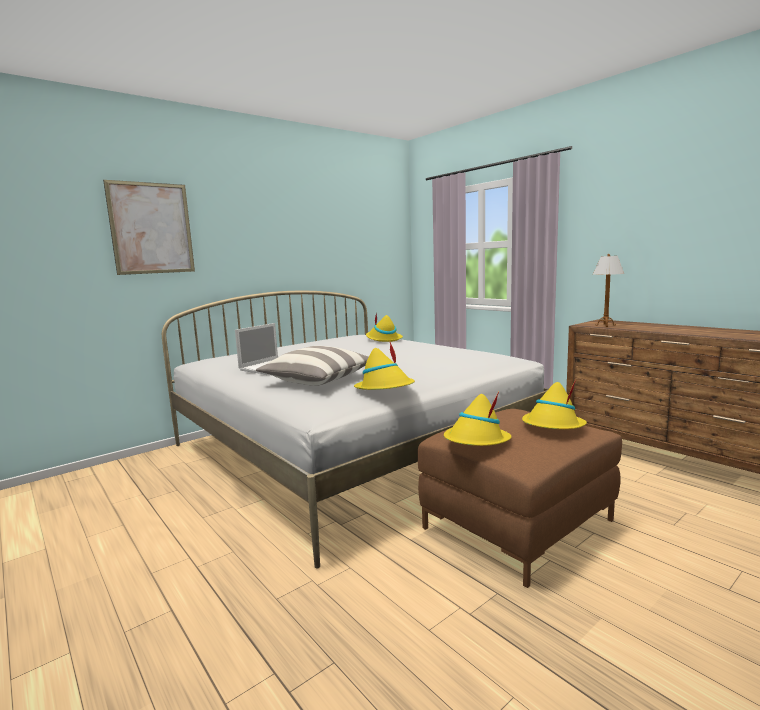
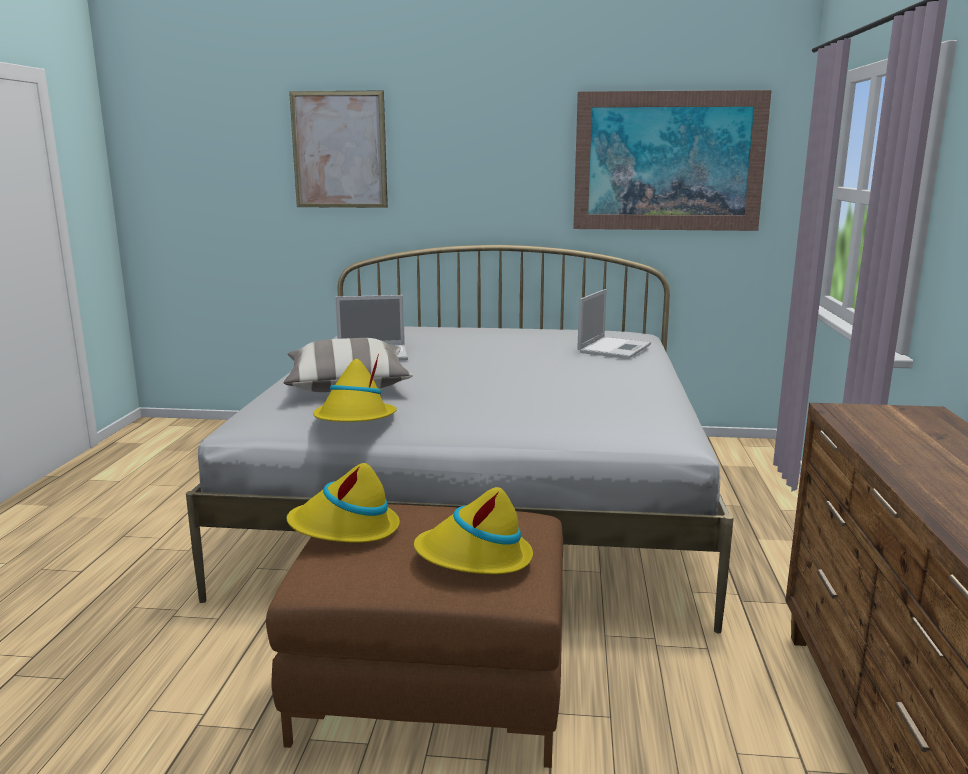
camera: 45 degrees right, 5 degrees up
yellow hat [366,313,403,342] -> laptop [577,289,651,359]
table lamp [593,254,624,327] -> none
none -> picture [573,90,772,231]

